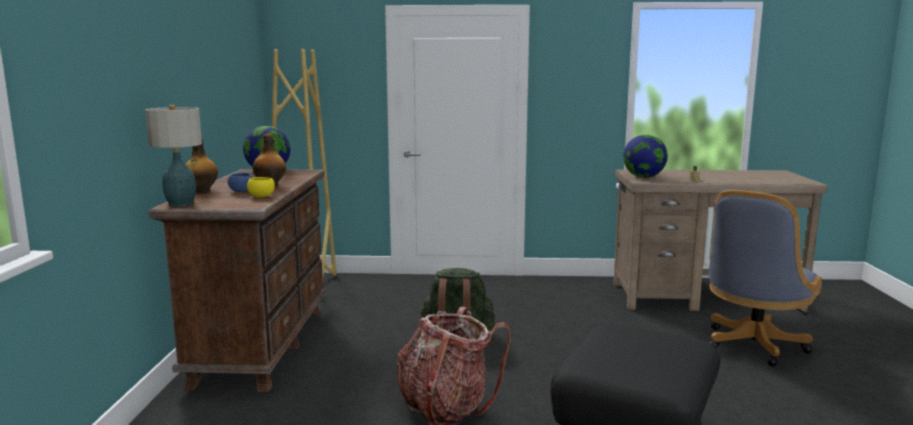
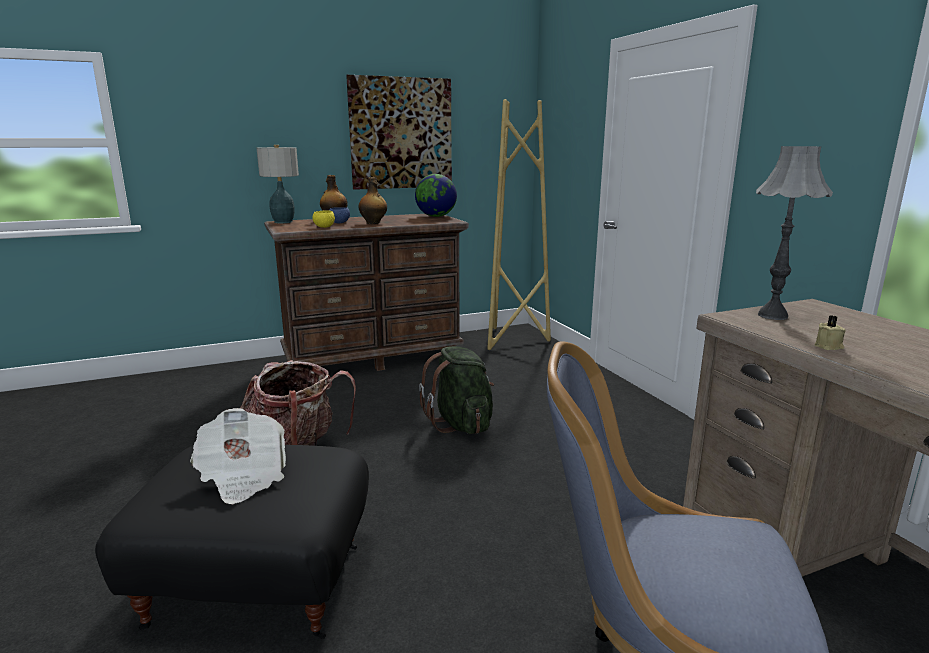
camera: 65 degrees right, 5 degrees up
globe [623,135,668,178] -> grey table lamp [756,146,833,320]
none -> newspaper [190,408,286,504]
none -> picture [346,75,452,190]

